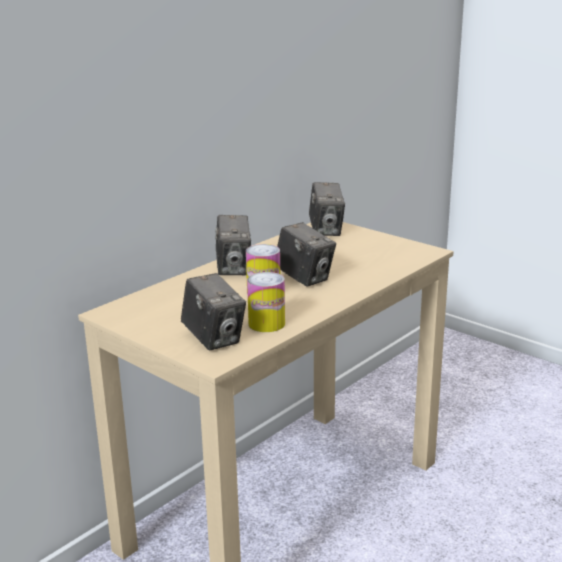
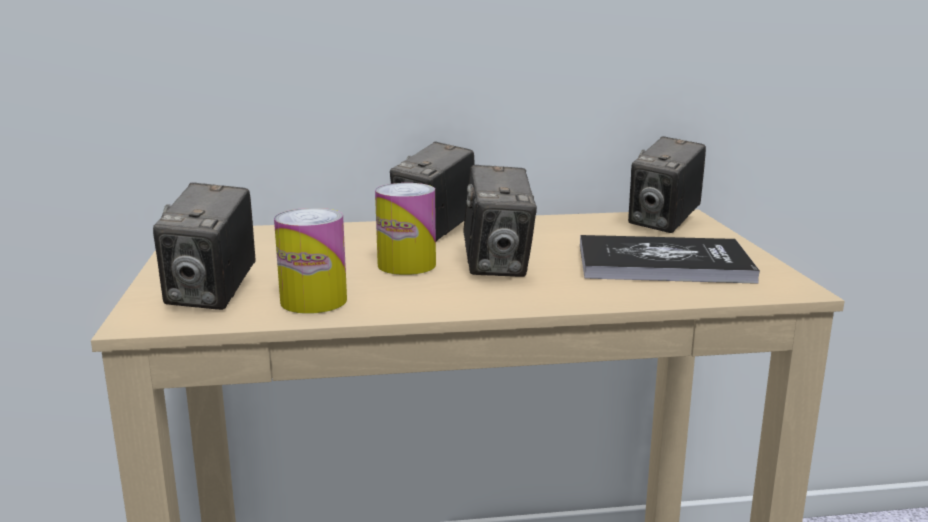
camera: 40 degrees right, 5 degrees down
none -> book [580,235,760,284]

